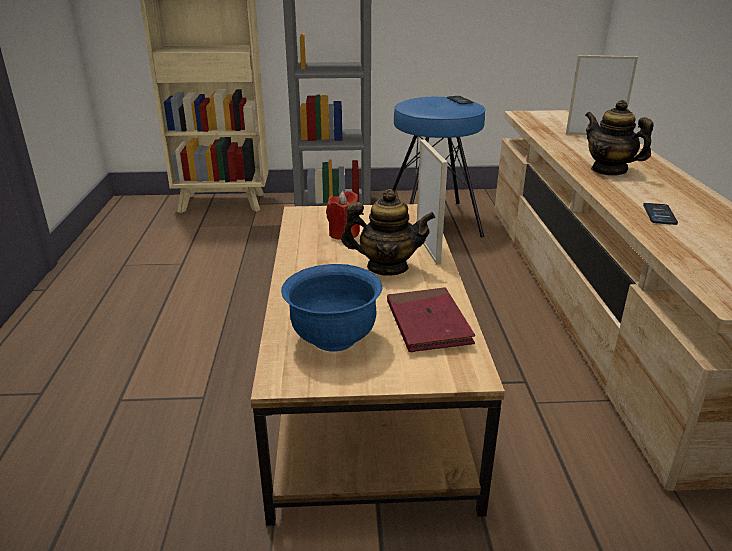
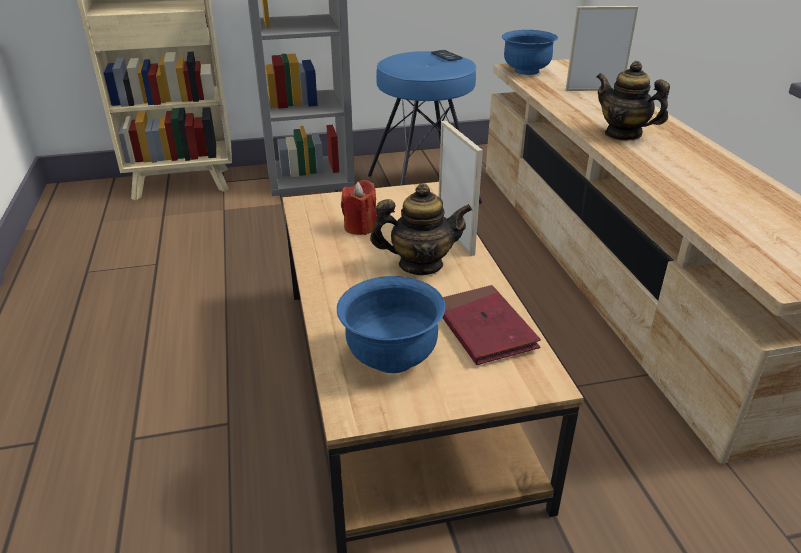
camera: 10 degrees left, 5 degrees up
phone [643,203,678,225] -> none
none -> blue bowl [502,30,558,75]

